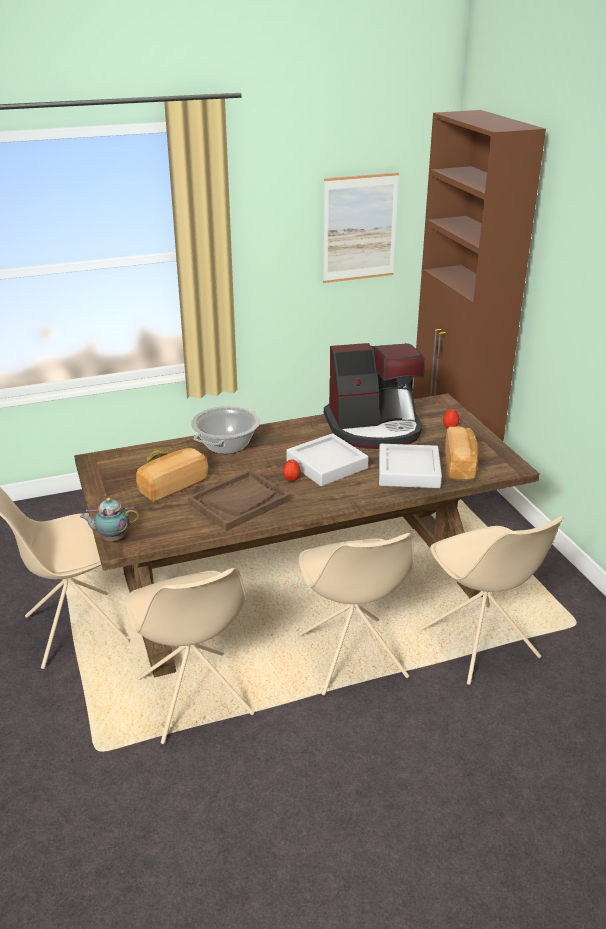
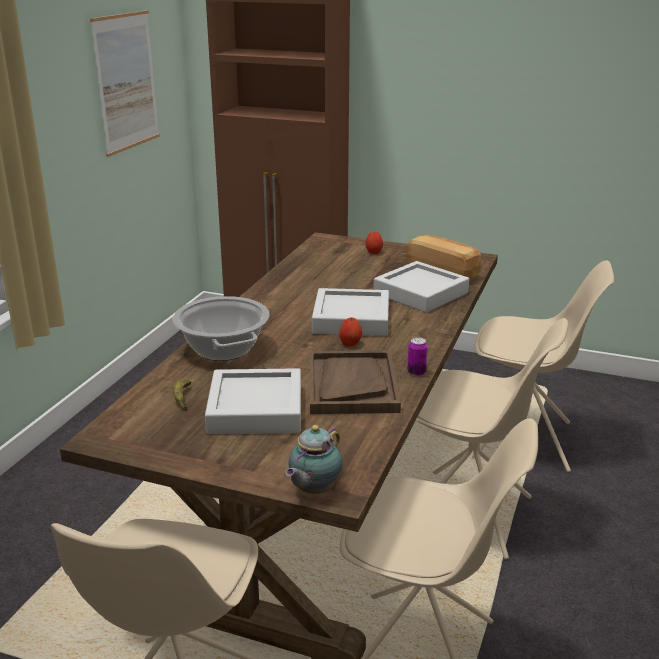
camera: 50 degrees left, 5 degrees down
bread [136,448,208,502] -> grey tray [205,368,301,434]
coffee machine [324,343,425,449] -> none
none -> can [407,337,428,376]

